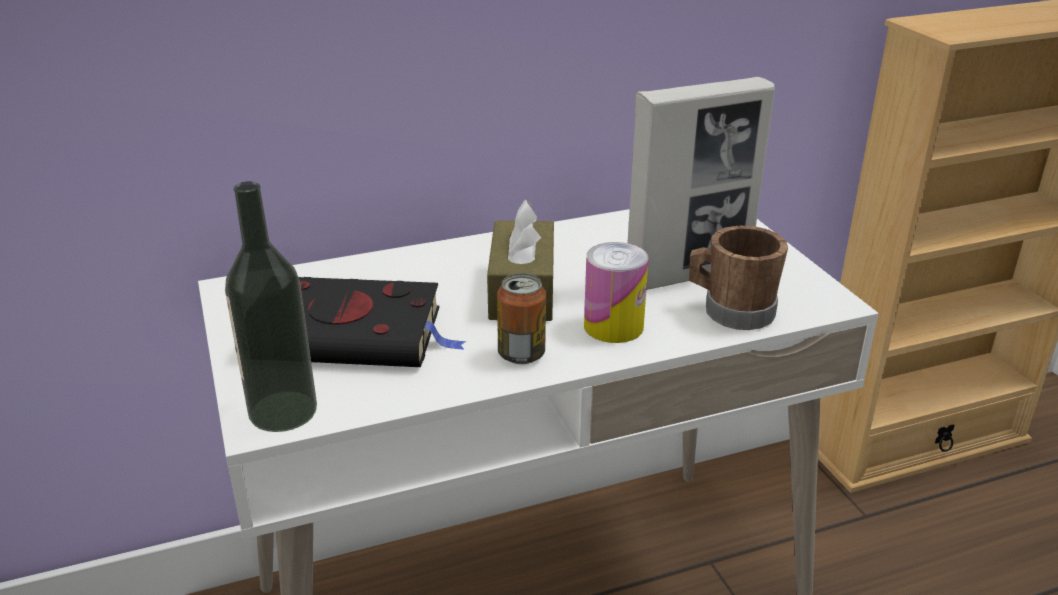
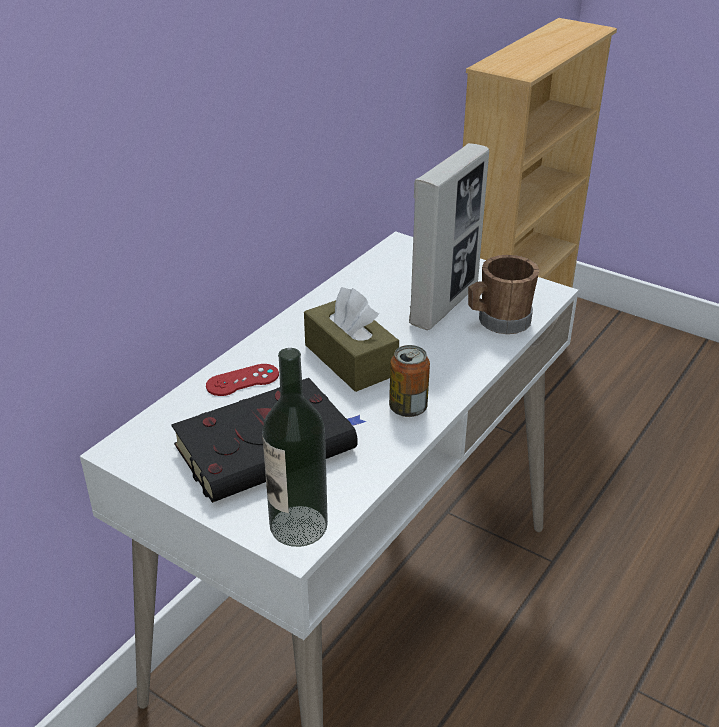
camera: 35 degrees left, 5 degrees up
can [584,242,649,343] -> none
none -> red game controller [206,364,279,396]

